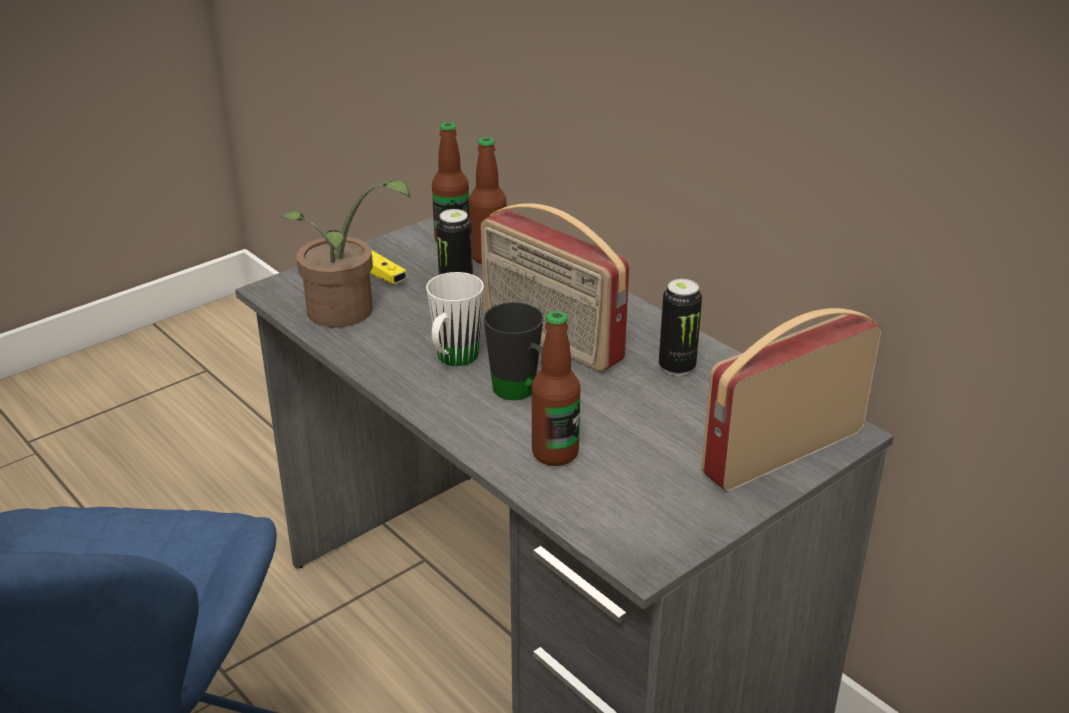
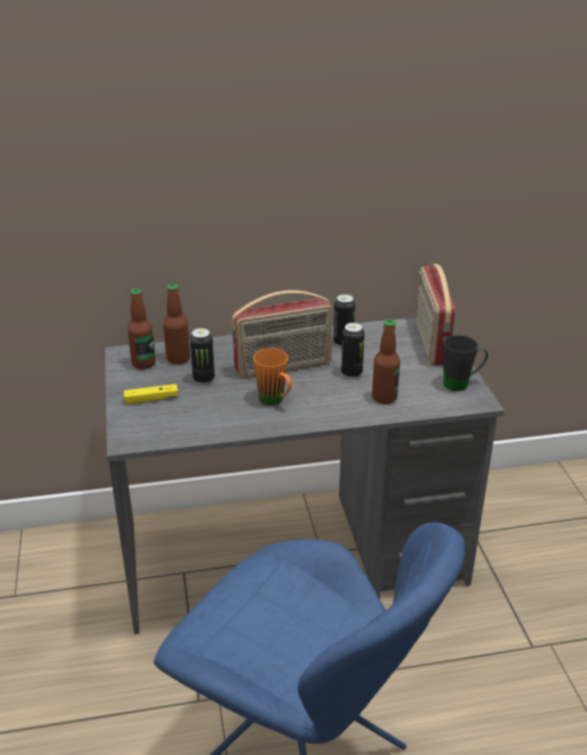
camera: 60 degrees left, 0 degrees up
potted plant [281,180,410,328] -> none
white mug [426,272,484,366] -> orange mug [253,348,292,405]
black mug [483,302,544,400] -> black mug moved to [443,335,488,391]
none -> can [341,323,365,378]

